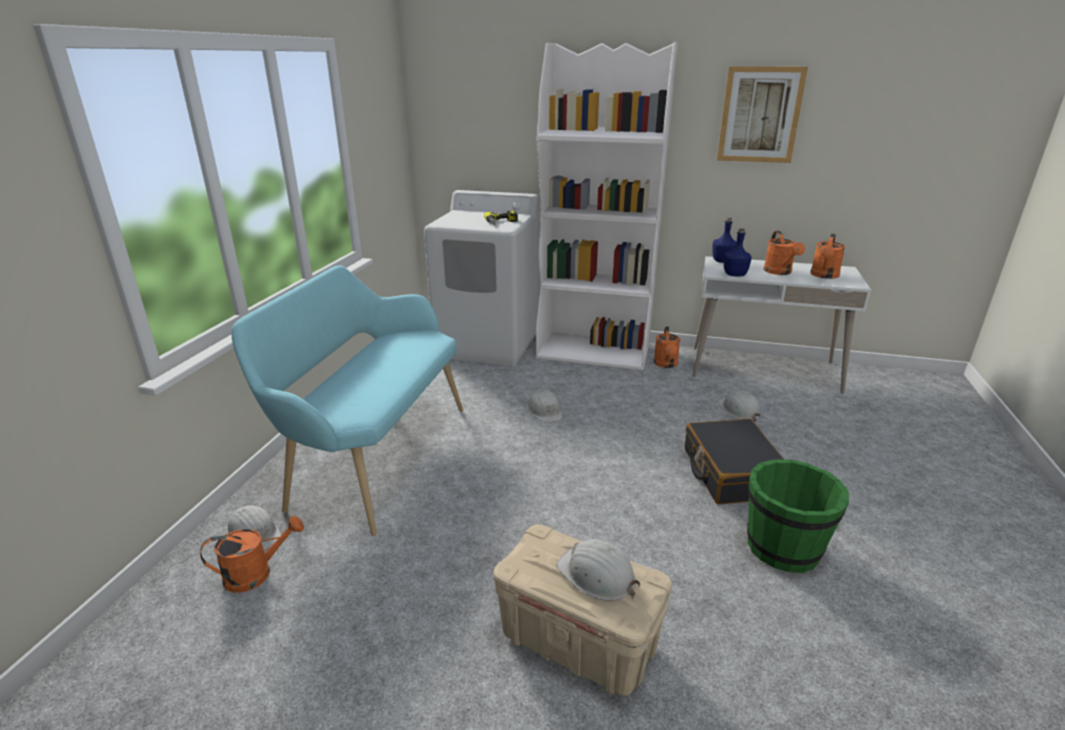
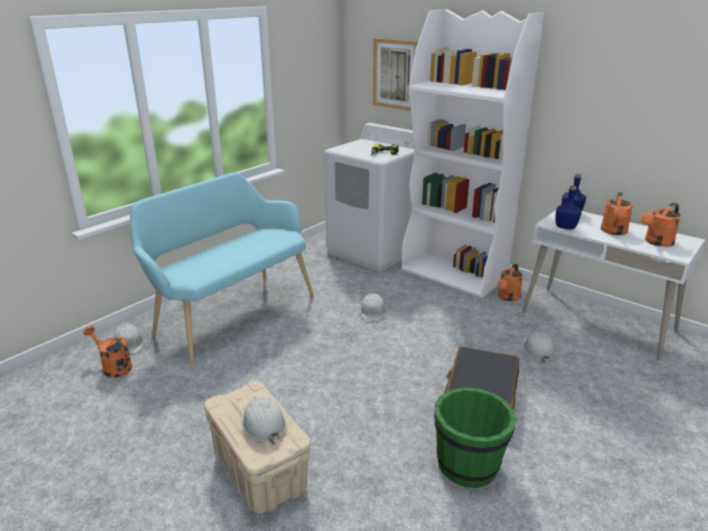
camera: 25 degrees right, 0 degrees up
orange watering can [200,516,304,593] -> orange watering can turned 150 degrees counterclockwise [83,326,132,378]
picture [717,66,808,163] -> picture moved to [373,38,418,111]

